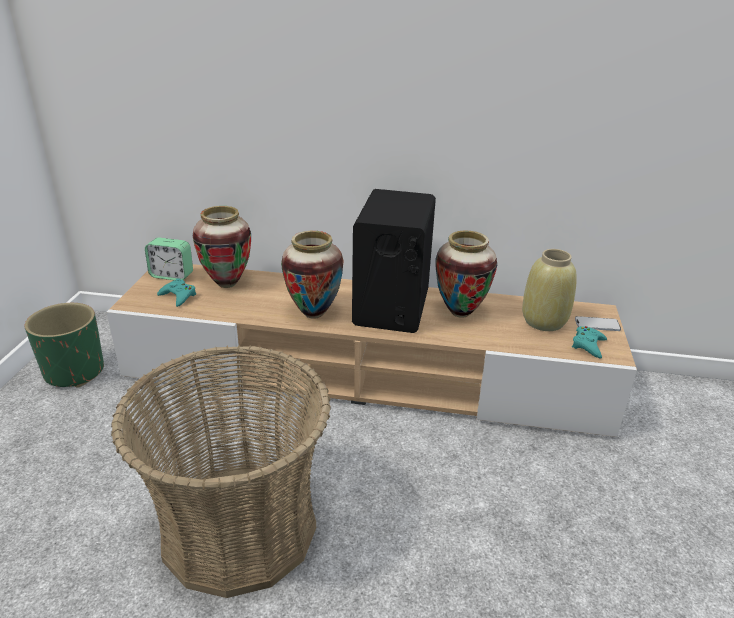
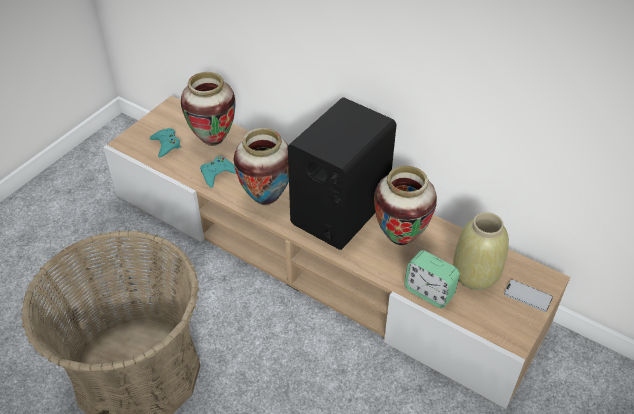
camera: 25 degrees right, 15 degrees up
green planter [25,303,104,387] -> none
alarm clock [145,237,193,280] -> alarm clock moved to [404,250,460,308]
turquoise game controller [572,326,607,359] -> turquoise game controller moved to [200,157,236,188]

